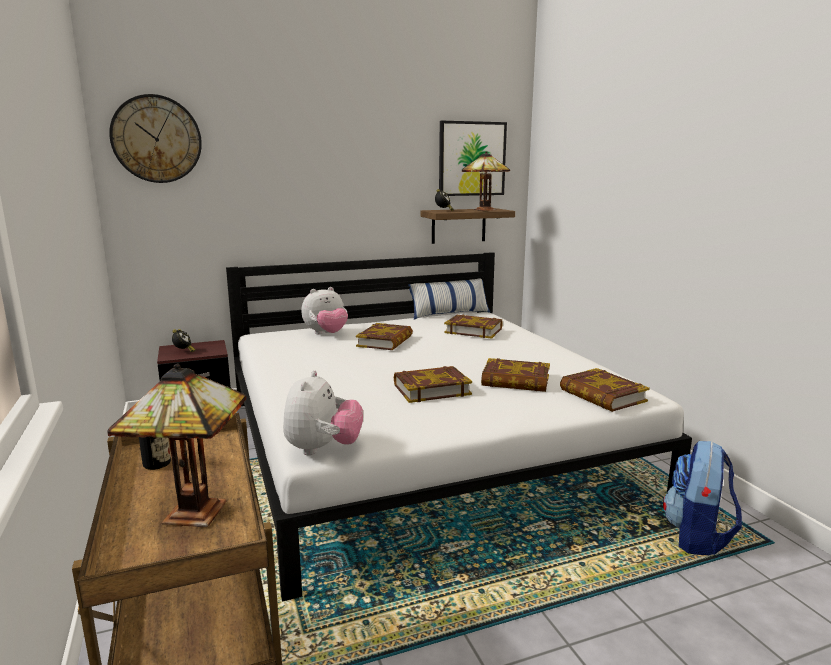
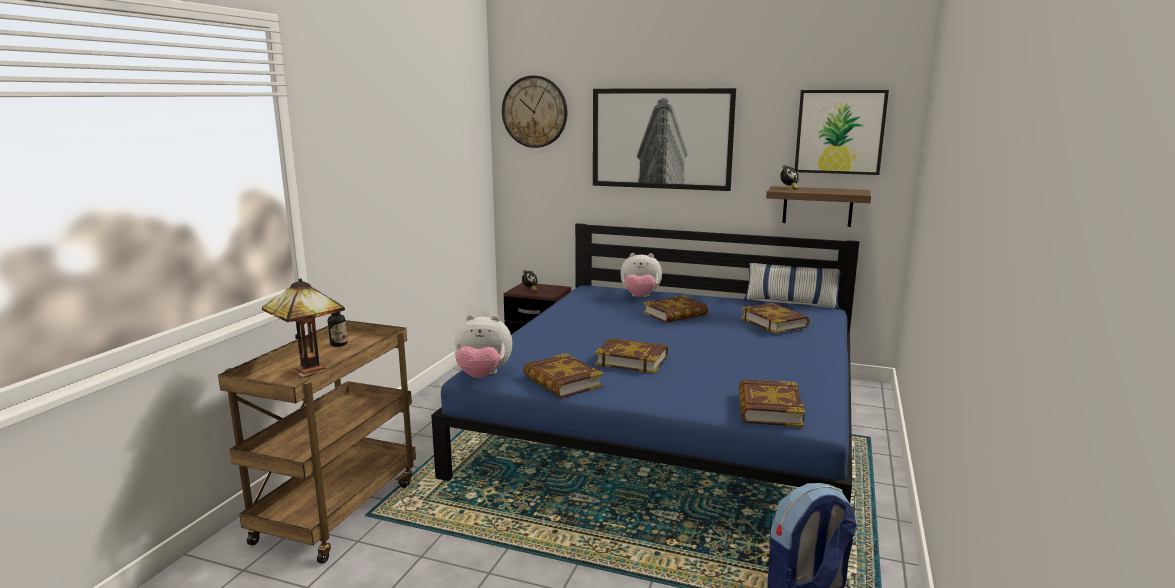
camera: 40 degrees right, 0 degrees up
white bed [226,252,692,602] -> blue bed [431,223,859,503]
plush toy [283,370,363,455] -> plush toy turned 45 degrees clockwise [454,315,512,378]
table lamp [462,151,510,211] -> none
book [481,358,550,392] -> book moved to [523,353,603,398]
none -> picture [593,88,736,191]

